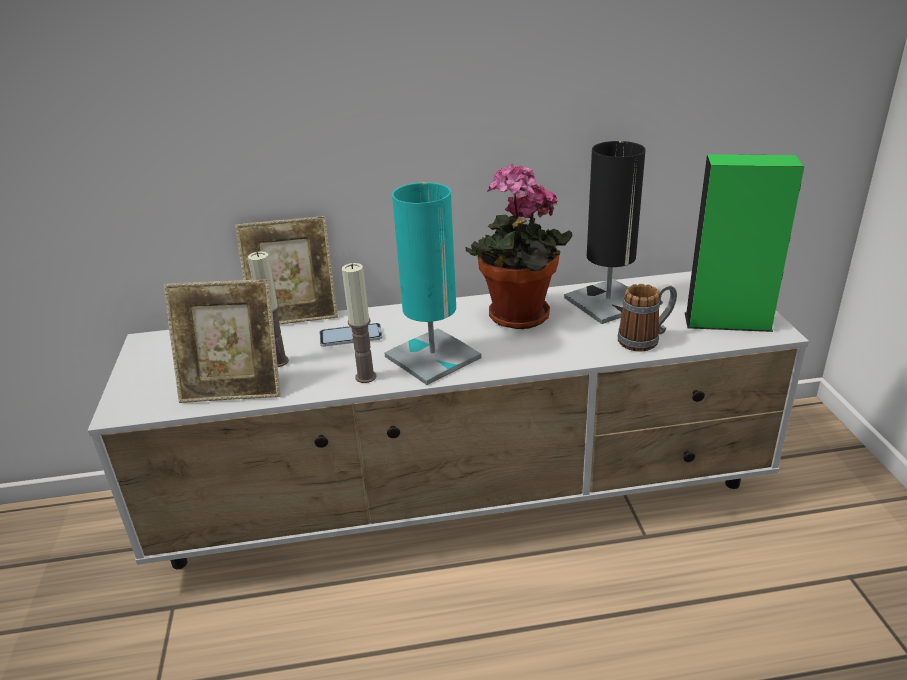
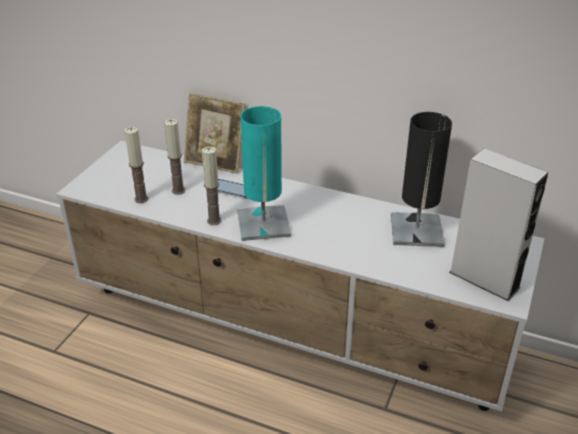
camera: 30 degrees right, 5 degrees up
picture frame [163,279,281,403] -> candle [124,127,149,203]
potted plant [465,164,573,330] -> none
mug [617,284,677,351] -> none
green speaker [684,154,804,332] -> grey speaker [449,148,548,301]

